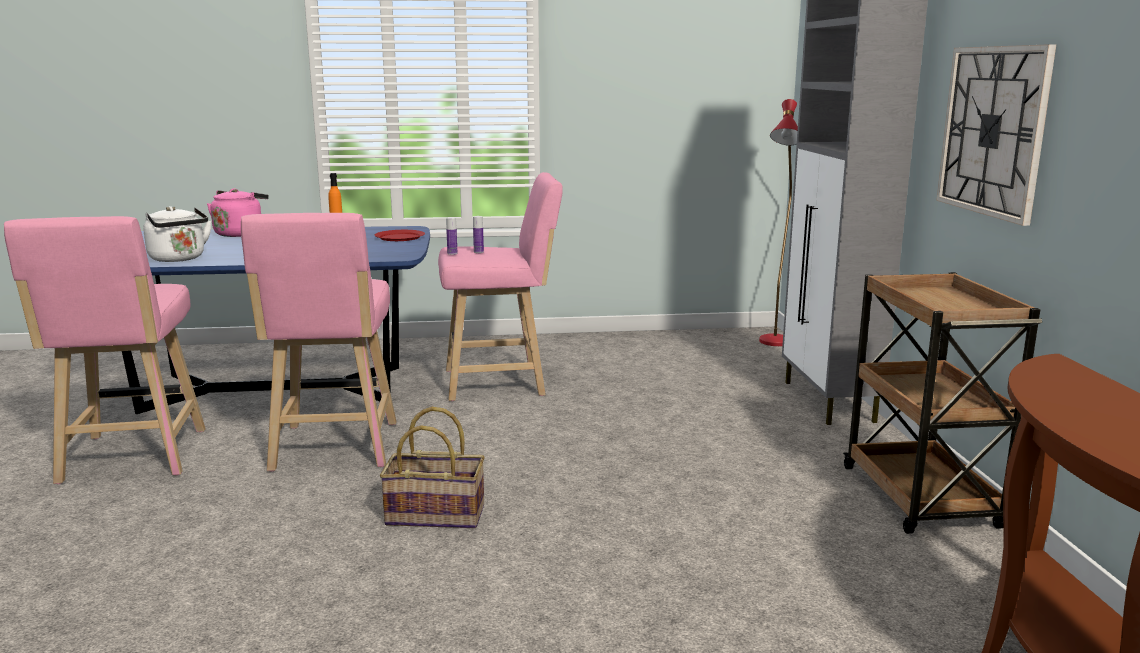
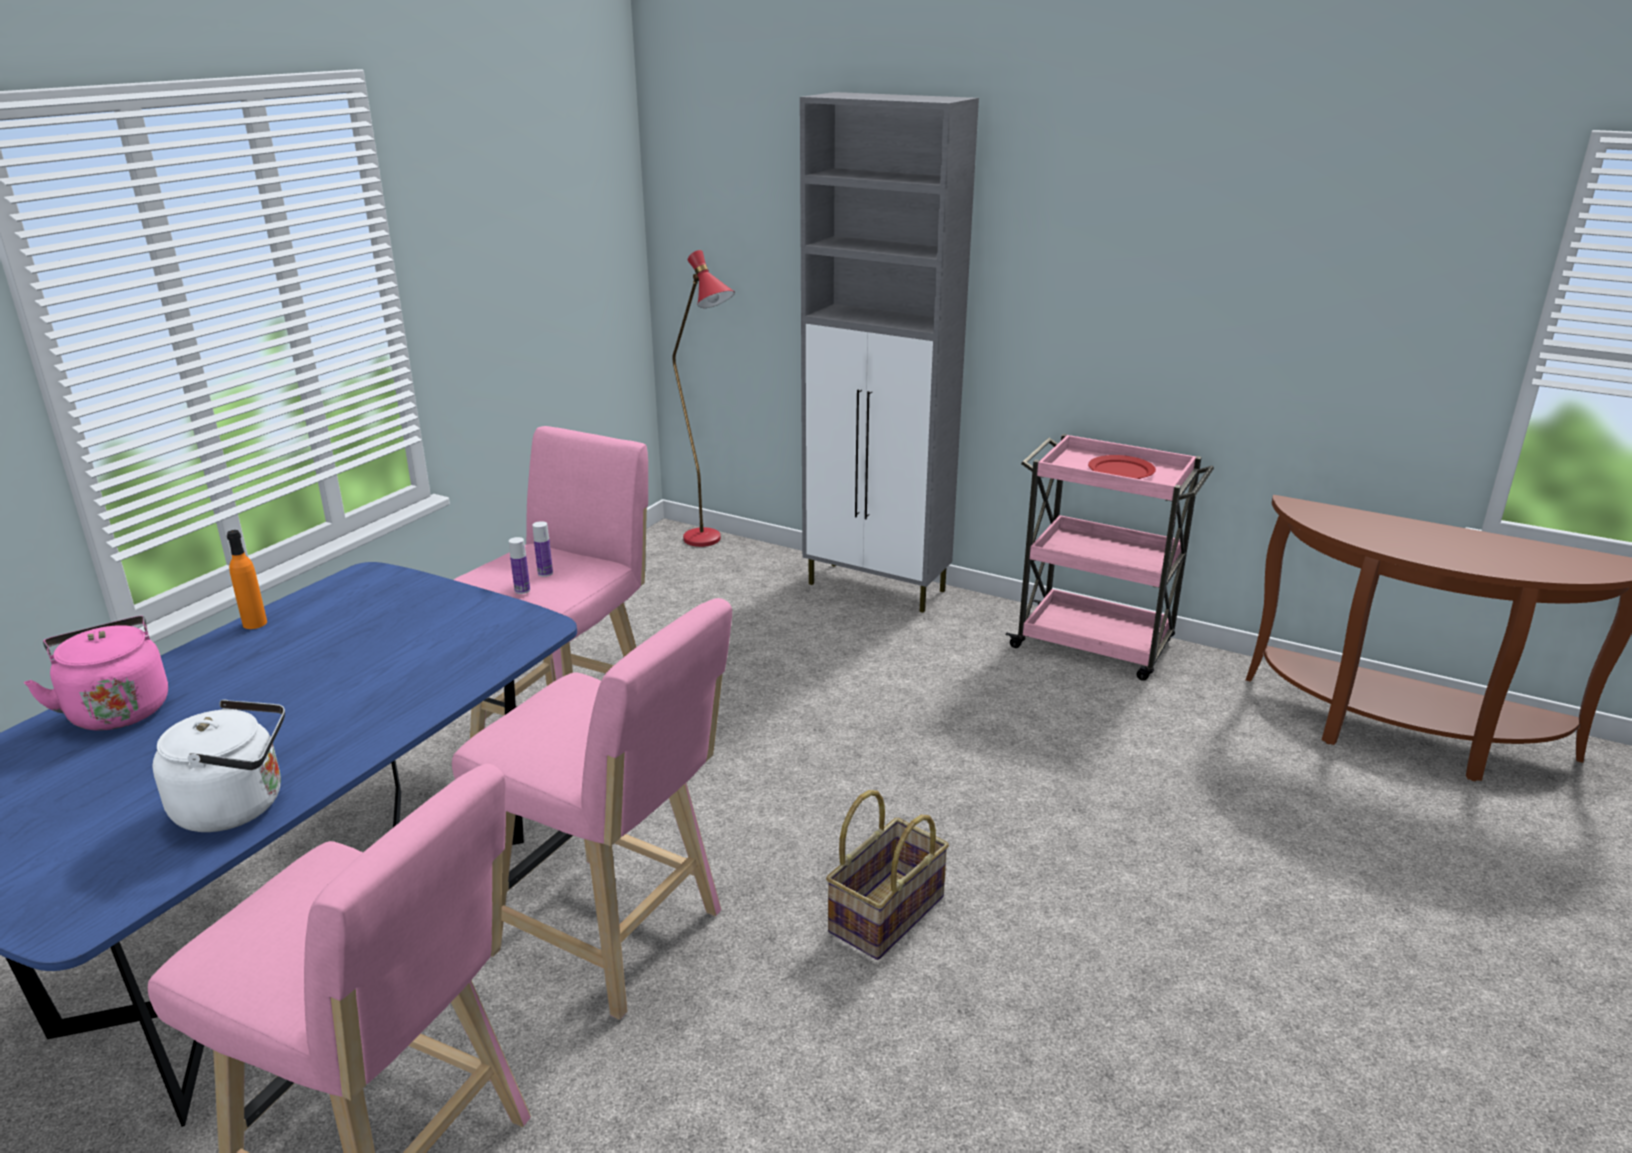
camera: 55 degrees left, 10 degrees up
red plate [375,230,425,241] -> red plate moved to [1088,455,1156,479]
brown cart [843,272,1042,534] -> pink cart [1005,434,1214,681]
wall clock [936,44,1056,226] -> none

